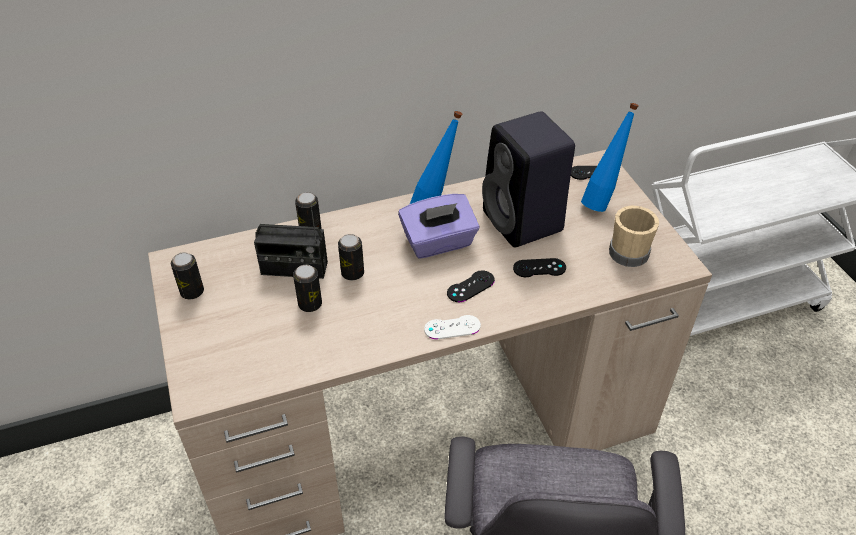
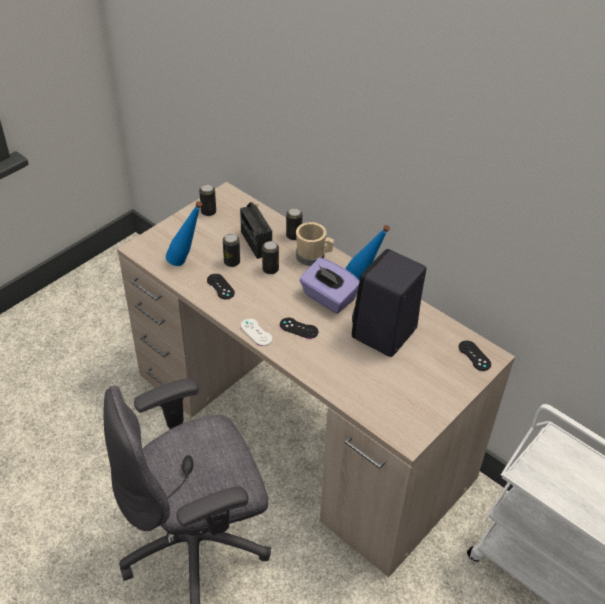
camera: 60 degrees right, 0 degrees up
black game controller [513,258,566,277] -> black game controller moved to [207,274,235,299]
blue bottle [581,103,639,212] -> blue bottle moved to [166,201,202,266]
beige mug [609,206,659,267] -> beige mug moved to [296,222,334,266]

